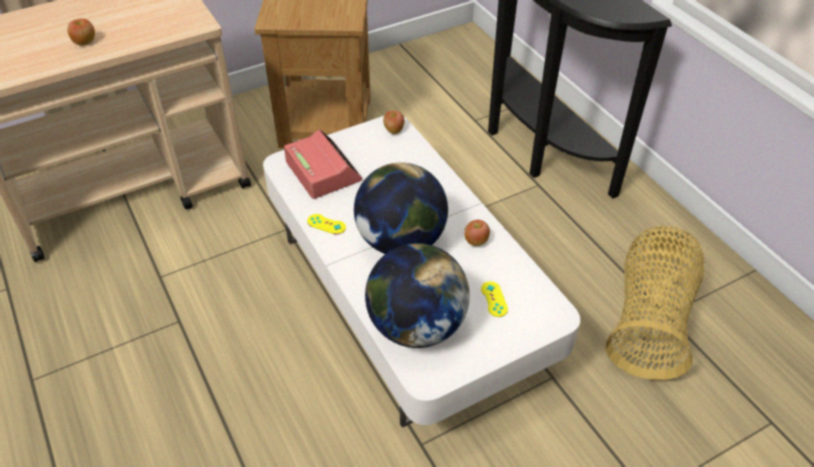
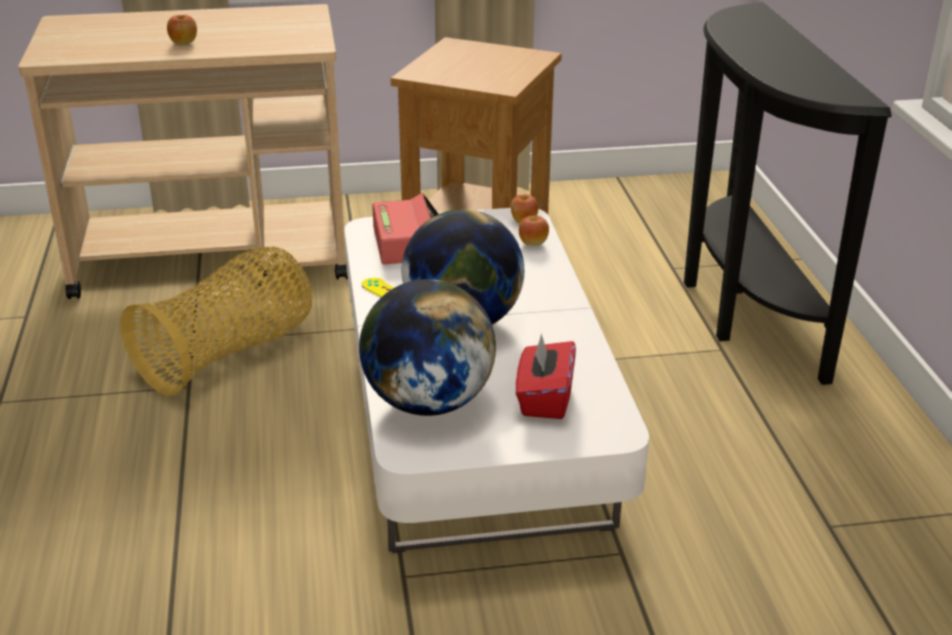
camera: 20 degrees right, 15 degrees down
apple [464,220,490,246] -> apple moved to [519,216,549,246]
yellow game controller [481,281,508,317] -> red tissue box [516,334,576,419]
basket [605,226,704,380] -> basket moved to [120,247,313,396]

